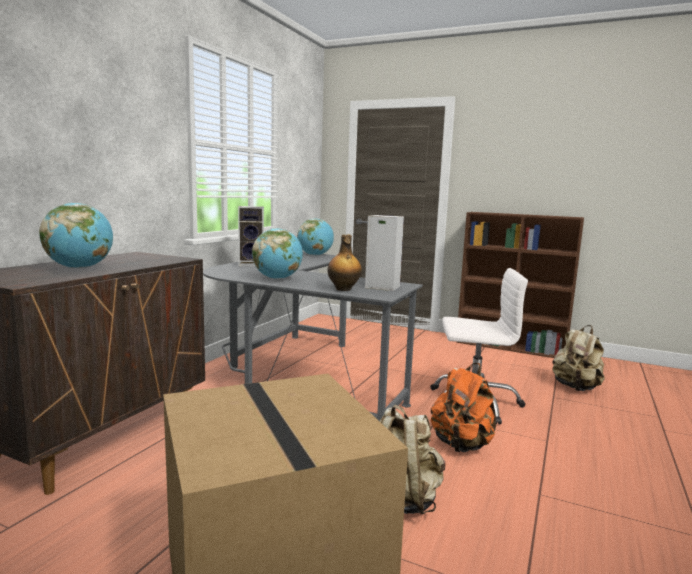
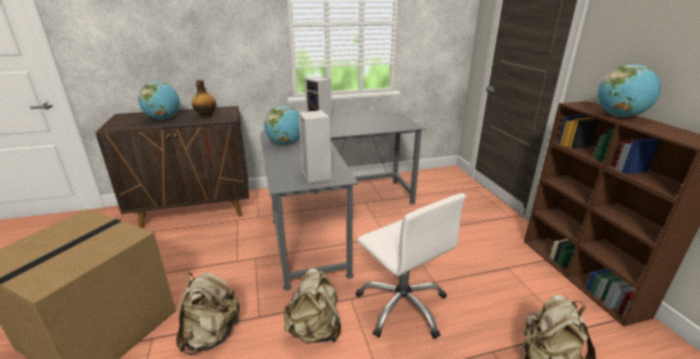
camera: 50 degrees right, 15 degrees up
globe [297,218,334,256] -> globe moved to [597,64,661,117]
bottle [327,235,362,291] -> bottle moved to [192,80,216,118]
orange backpack [431,363,496,452] -> beige backpack [283,268,341,344]

